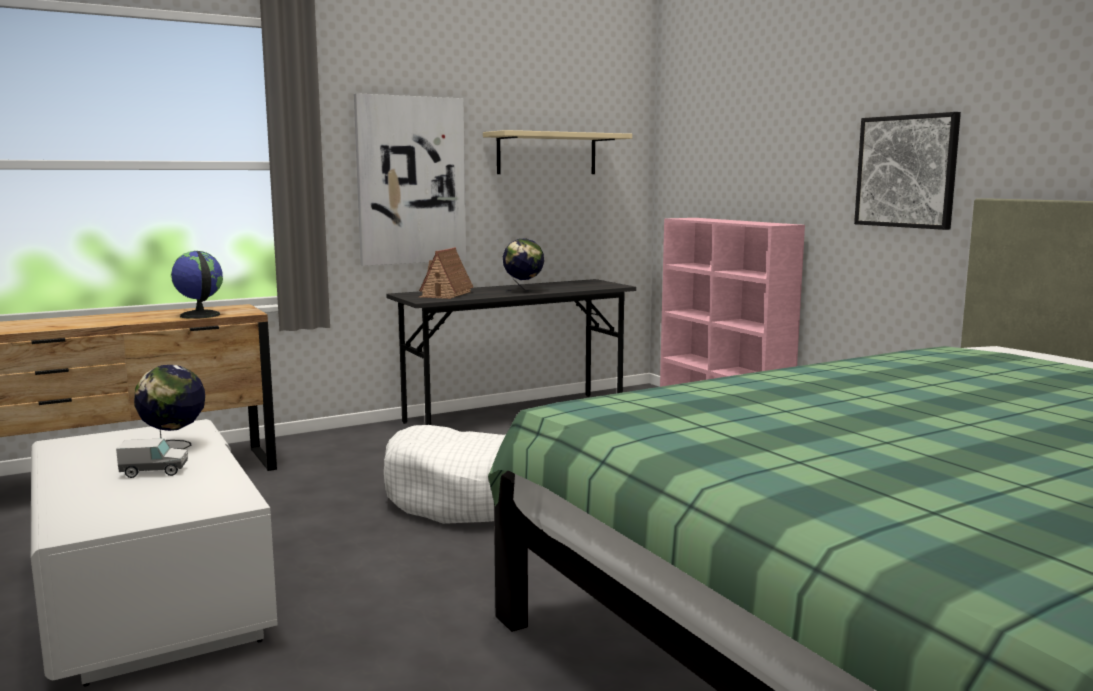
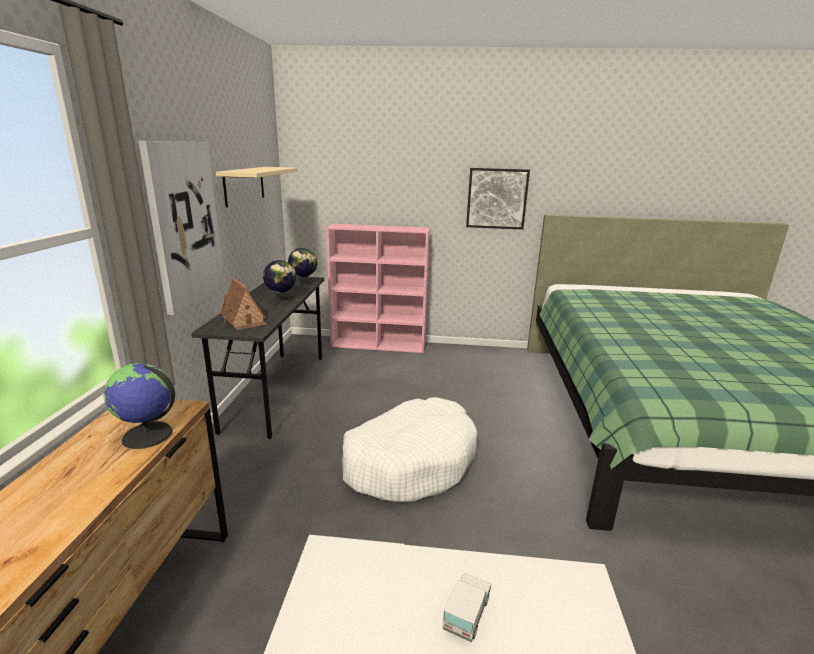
camera: 55 degrees left, 10 degrees up
globe [134,365,205,449] -> globe moved to [288,248,318,284]

